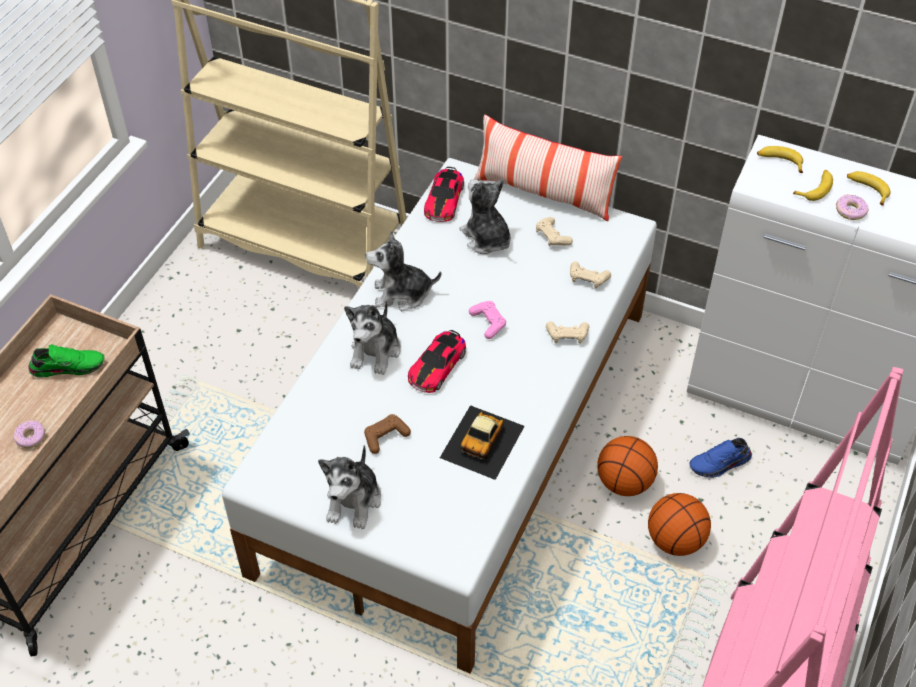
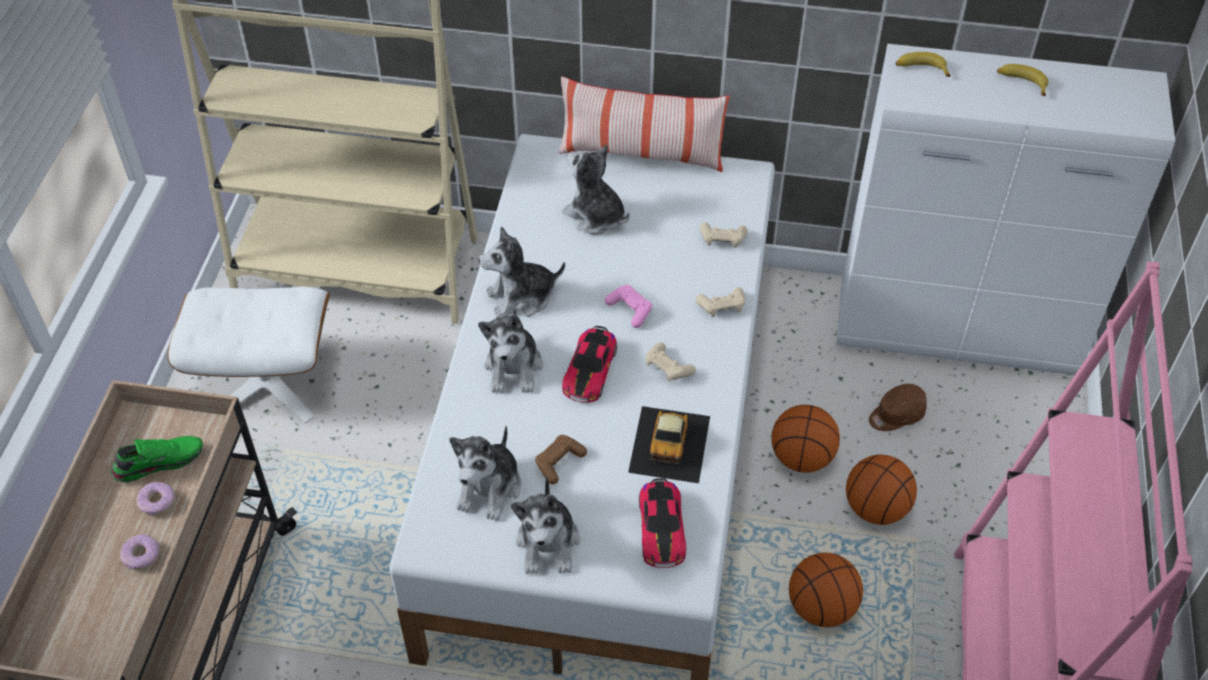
camera: 15 degrees left, 0 degrees up
toy car [424,167,464,222] -> toy car moved to [639,478,686,568]
beige game controller [536,217,573,246] -> beige game controller moved to [646,342,696,382]
blue shoe [689,438,752,478] -> brown cap [869,384,927,431]
banana [793,170,833,201] -> none
donut [836,195,868,220] -> donut moved to [136,482,175,516]
none -> white ottoman [167,287,330,424]
none -> plush toy [450,426,521,521]
none -> basketball [789,552,863,627]

